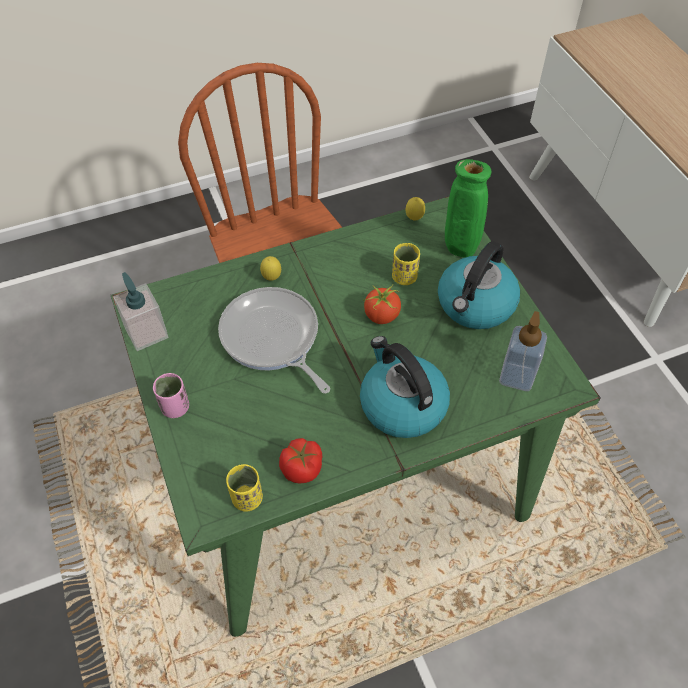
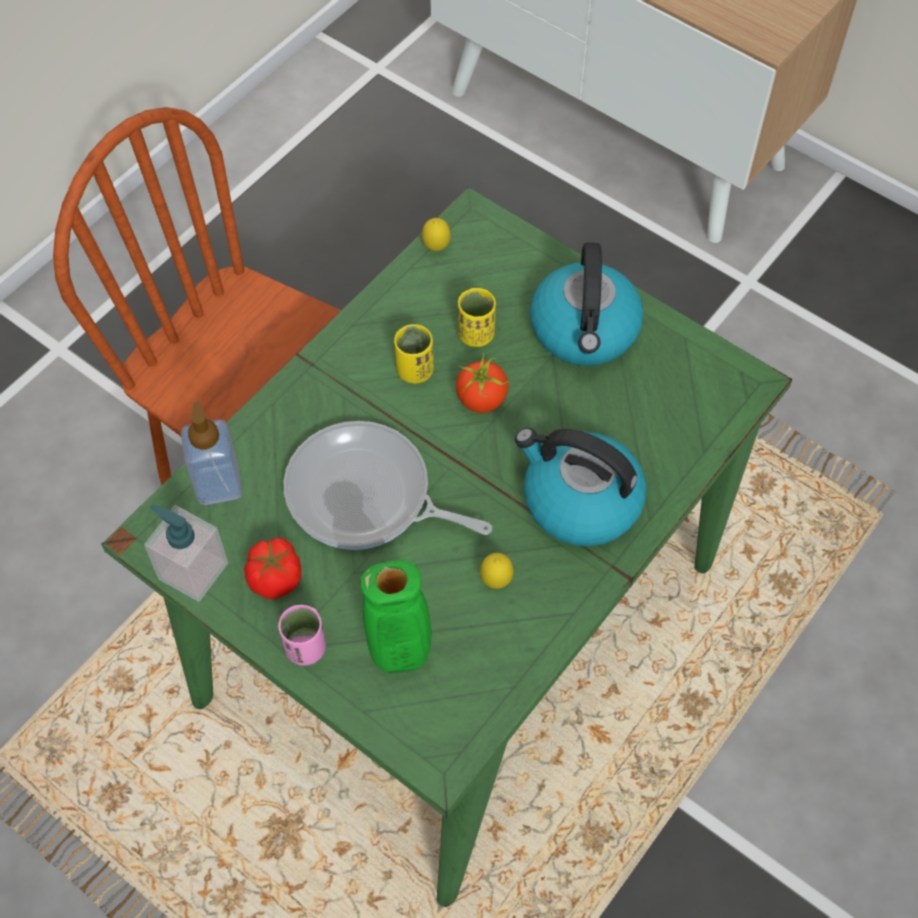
camera: 30 degrees left, 5 degrees up
yellow cup [226,464,263,512] -> yellow cup moved to [394,324,434,384]
lemon [260,256,281,281] -> lemon moved to [480,553,513,589]
tomato [279,438,322,484] -> tomato moved to [244,537,301,599]
green vase [445,159,491,258] -> green vase moved to [360,560,432,673]
soap dispenser [499,311,547,391] -> soap dispenser moved to [181,402,242,505]

